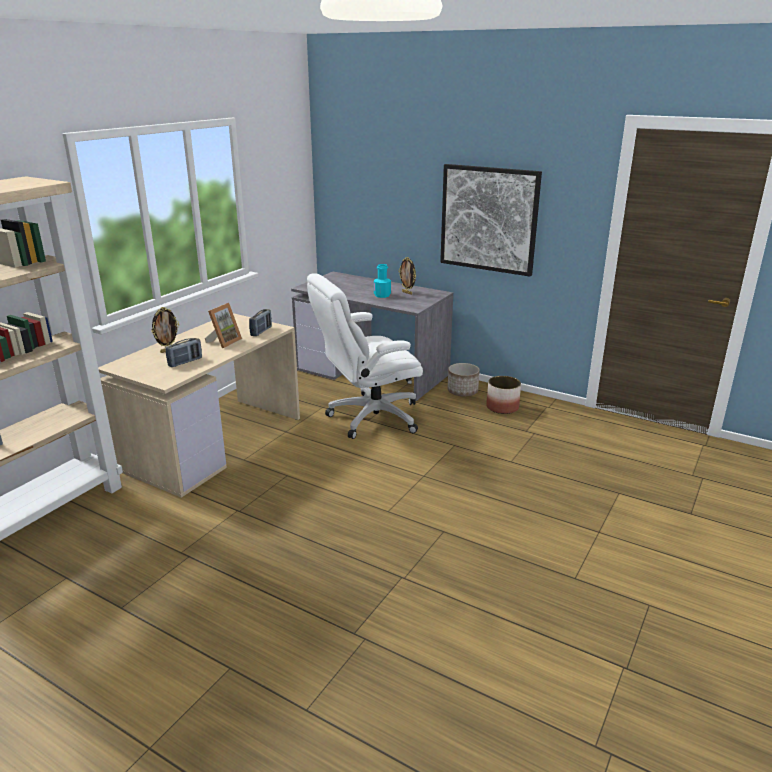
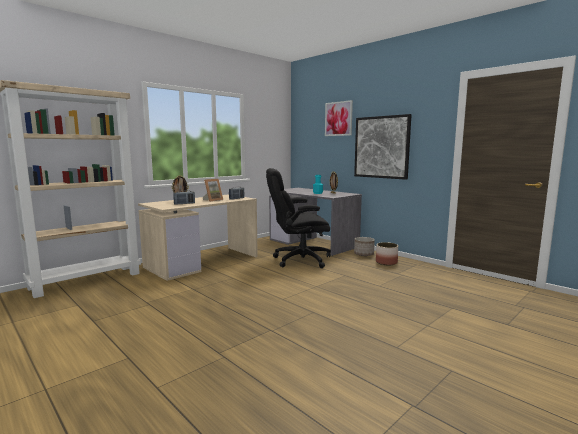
camera: 15 degrees right, 15 degrees down
white office chair [307,273,423,439] -> black office chair [266,168,331,268]
none -> picture [325,100,353,136]

